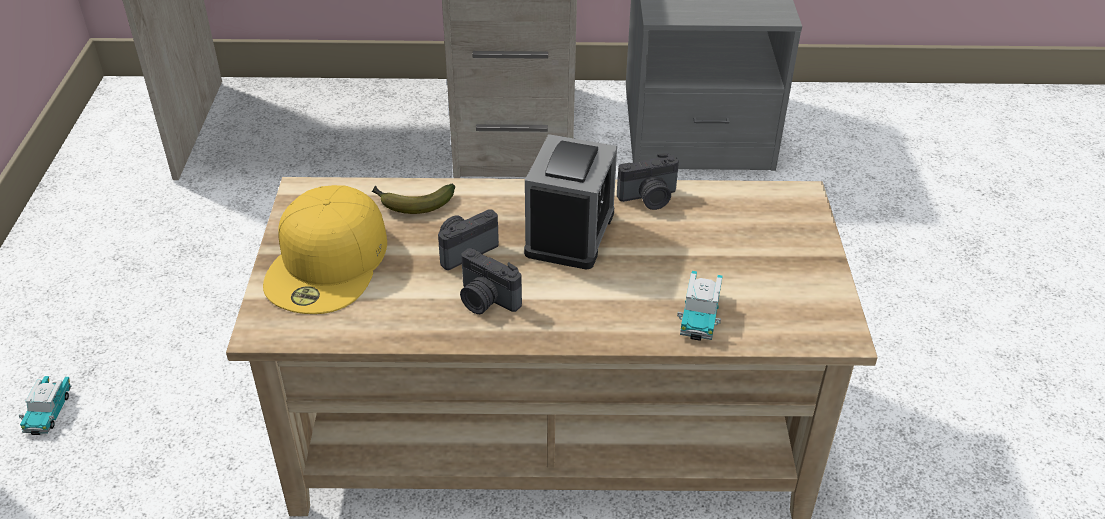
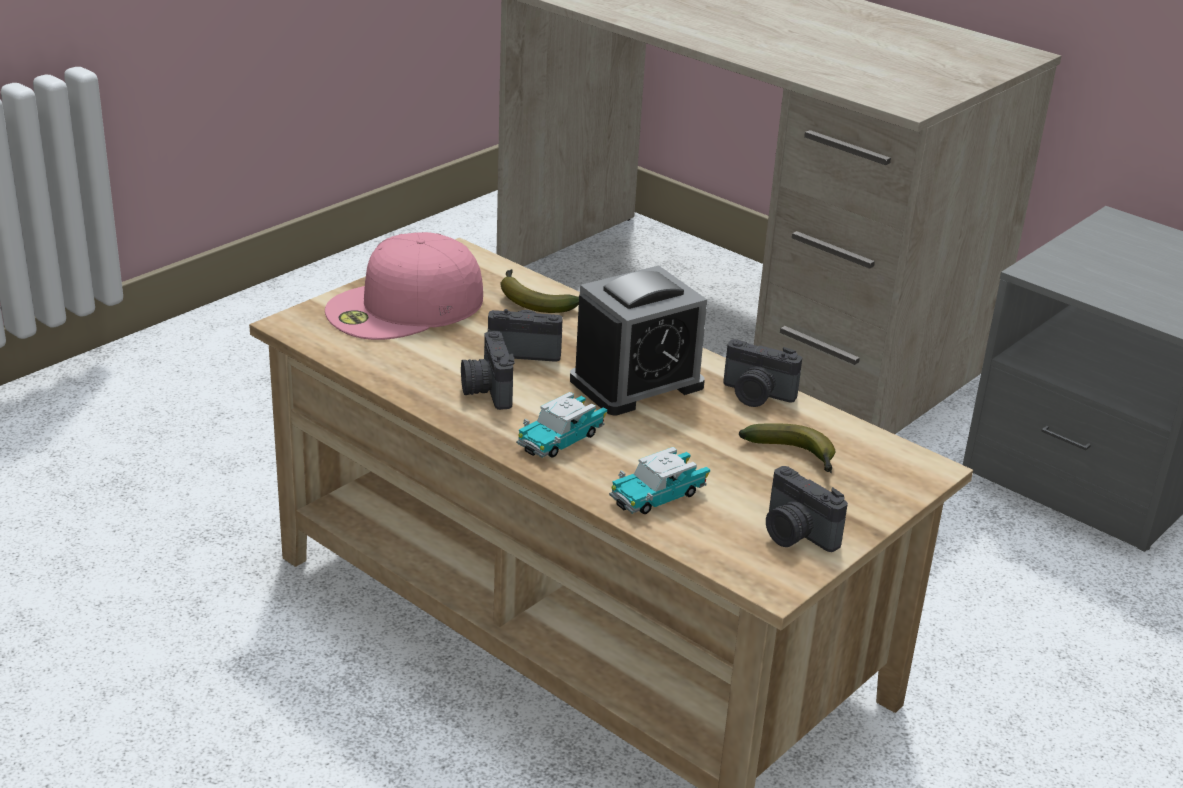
camera: 40 degrees right, 10 degrees down
toy car [19,376,72,435] -> toy car moved to [516,392,607,458]
yellow cap [263,185,387,314] -> pink cap [325,232,483,340]
none -> banana [739,423,836,473]
none -> camera [766,466,848,552]

